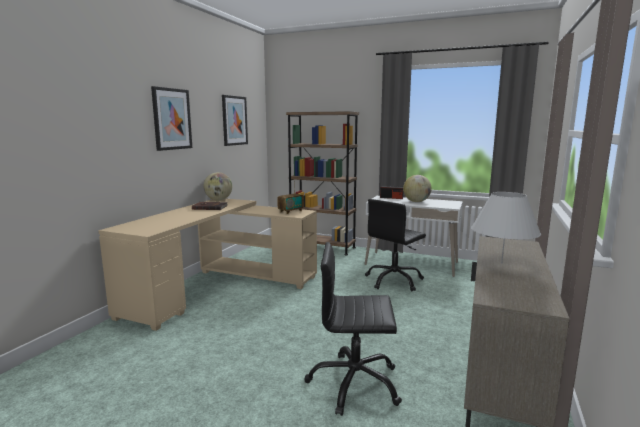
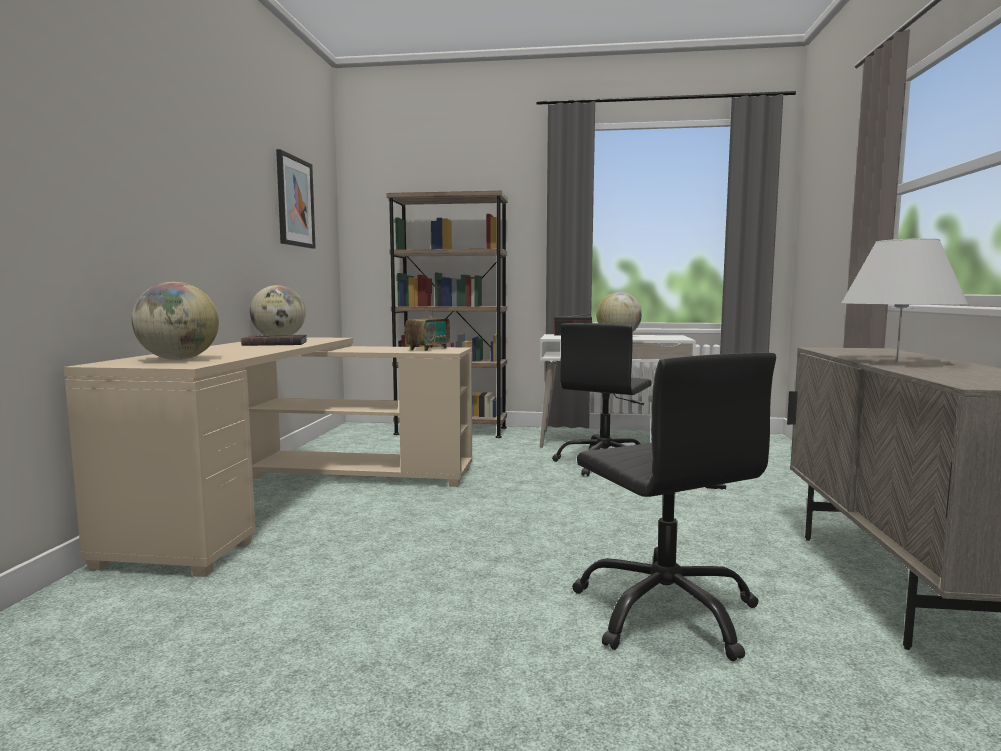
camera: 15 degrees left, 5 degrees down
picture [151,86,192,151] -> none
black office chair [304,242,402,416] -> black office chair turned 105 degrees counterclockwise [572,353,776,661]
none -> globe [131,282,219,360]

